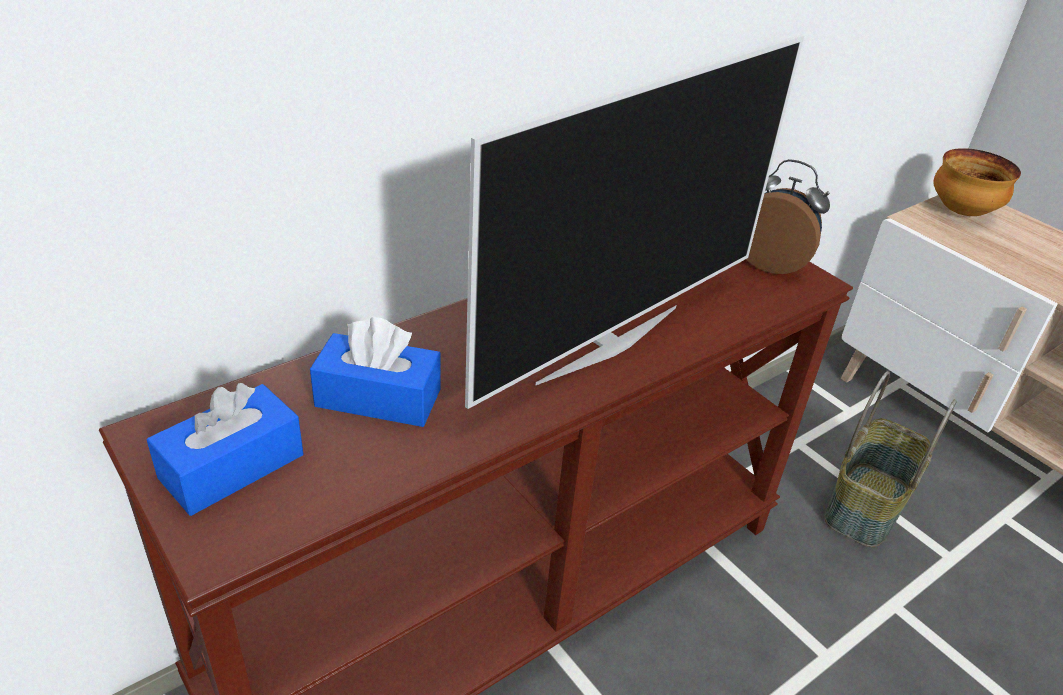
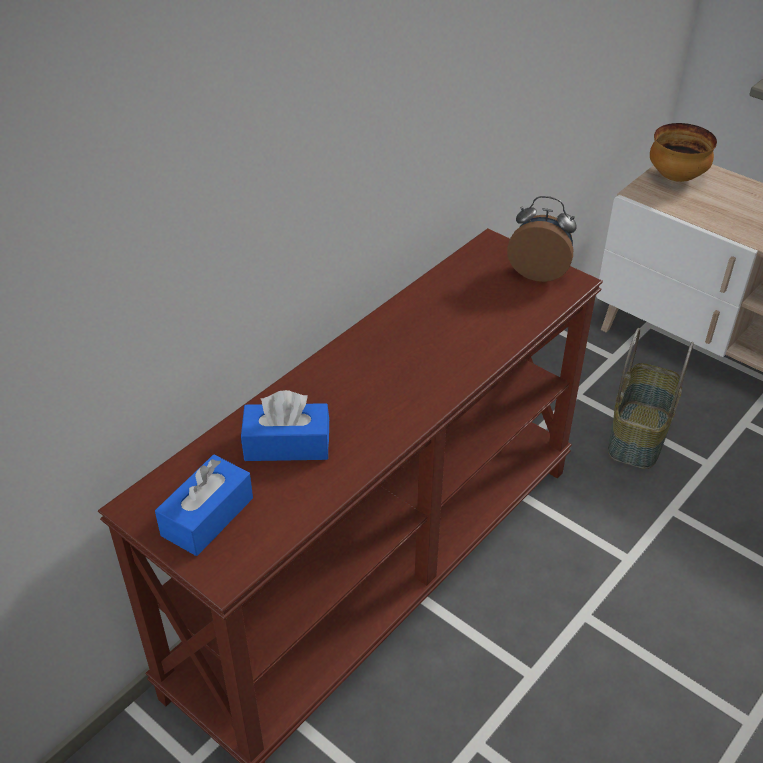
camera: 10 degrees left, 5 degrees up
television [465,35,804,409] -> none

